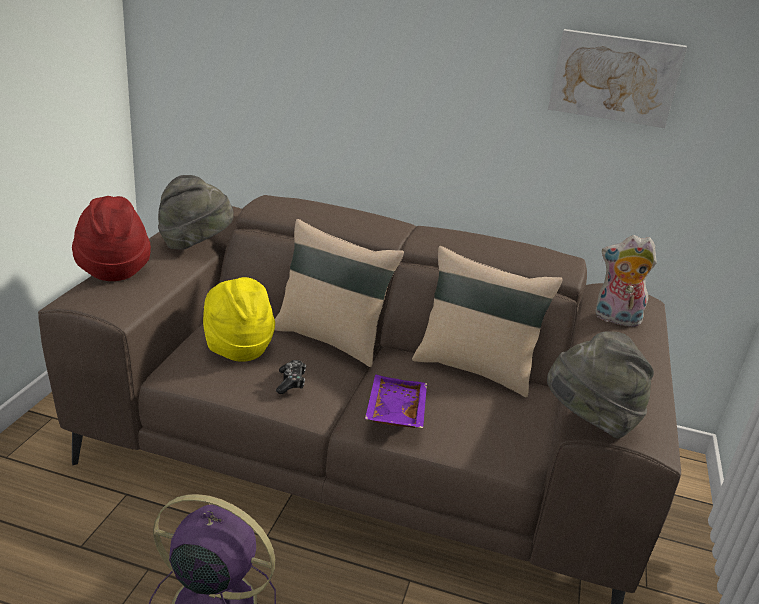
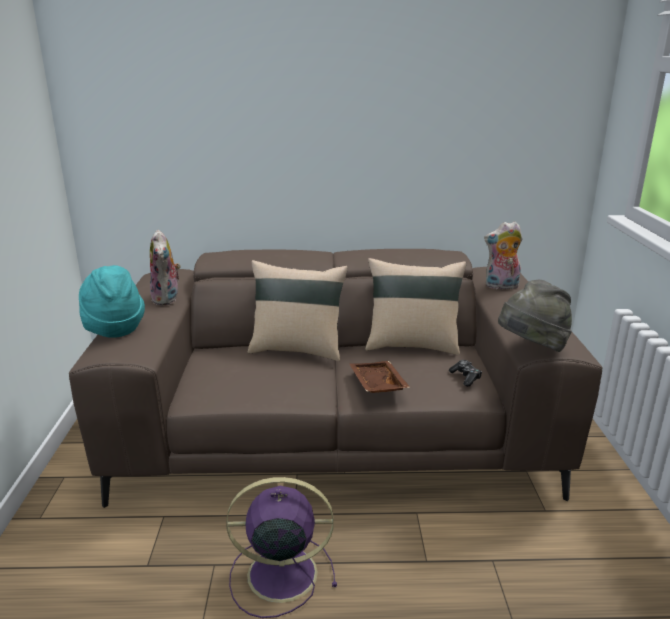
camera: 15 degrees left, 5 degrees down
red hat [72,196,151,281] -> turquoise hat [79,265,145,338]
grey hat [158,175,234,250] -> plush toy [150,230,181,305]
yellow hat [203,277,275,362] -> none
game controller [276,360,306,394] -> game controller moved to [449,360,482,386]
purple tray [365,375,427,428] -> brown tray [350,361,411,393]
picture [548,29,687,128] -> none

